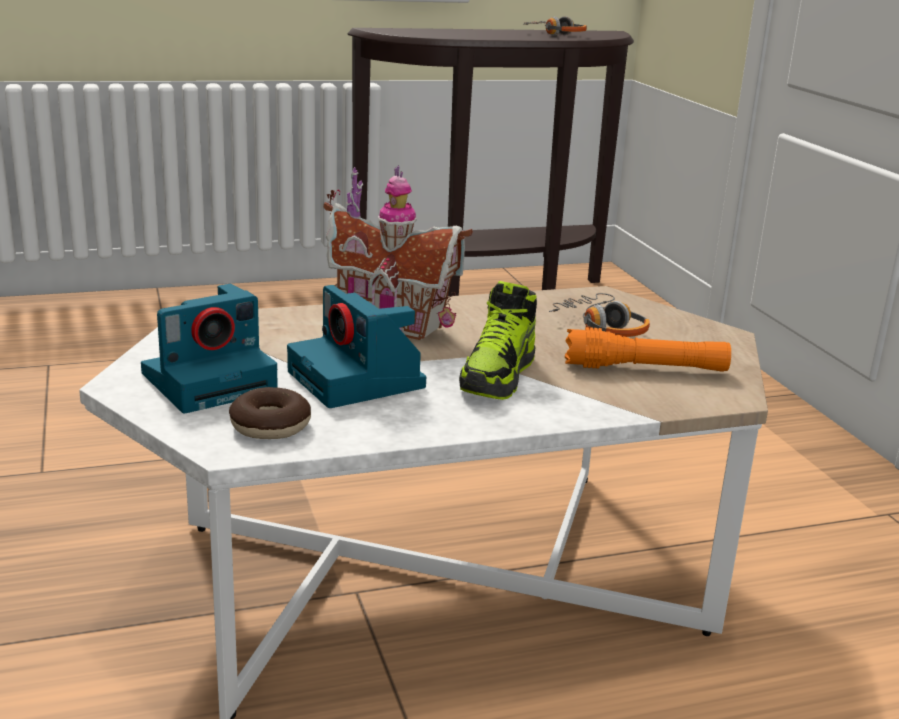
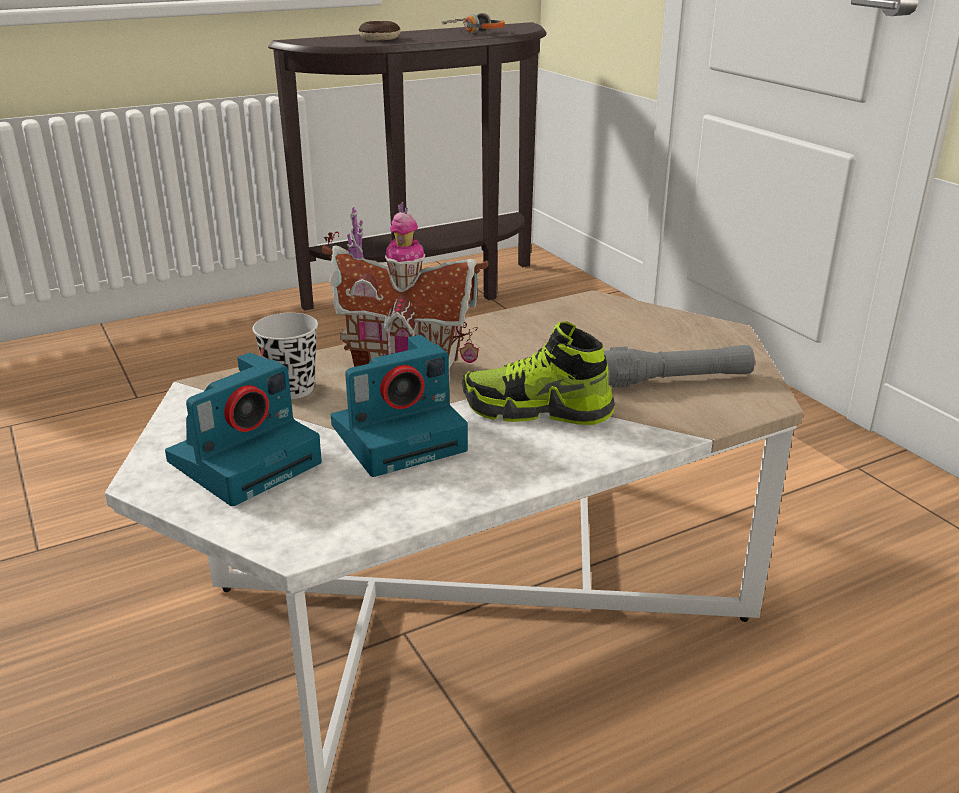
camera: 10 degrees left, 5 degrees up
donut [229,387,311,439] -> donut moved to [358,21,400,41]
camera [287,285,426,408] -> camera turned 75 degrees counterclockwise [331,335,468,477]
shoe [459,281,537,400] -> shoe turned 90 degrees clockwise [462,321,615,425]
headphones [549,293,650,337] -> none
orange flashlight [565,327,731,372] -> grey flashlight [604,345,755,388]
none -> black cup [252,313,318,399]

